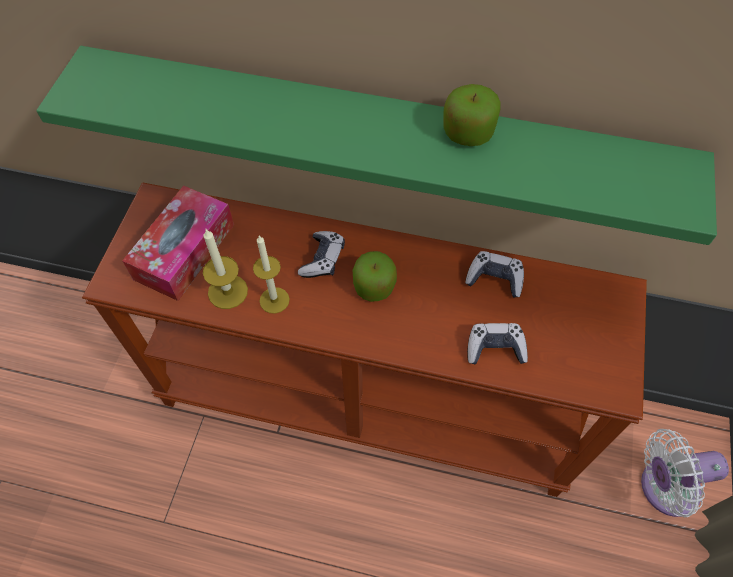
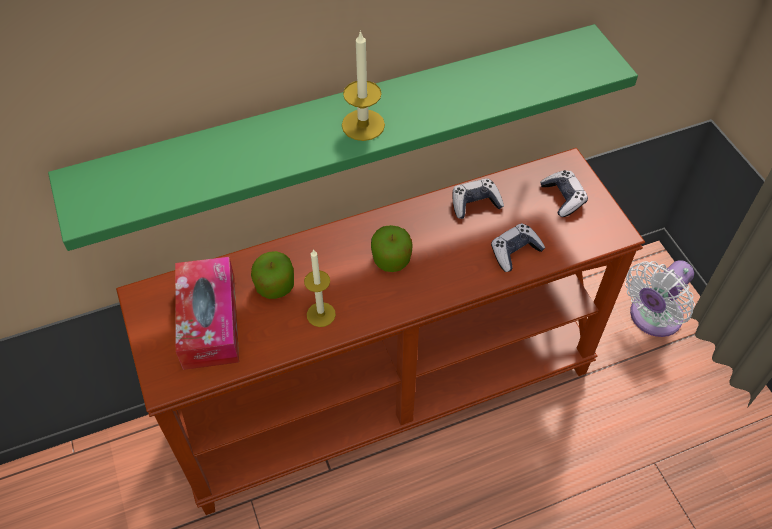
camera: 35 degrees left, 5 degrees down
candle [203,229,248,309] -> candle moved to [342,30,385,141]
game controller [298,231,345,278] -> game controller moved to [540,170,588,217]
apple [443,84,501,146] -> apple moved to [251,251,294,299]

